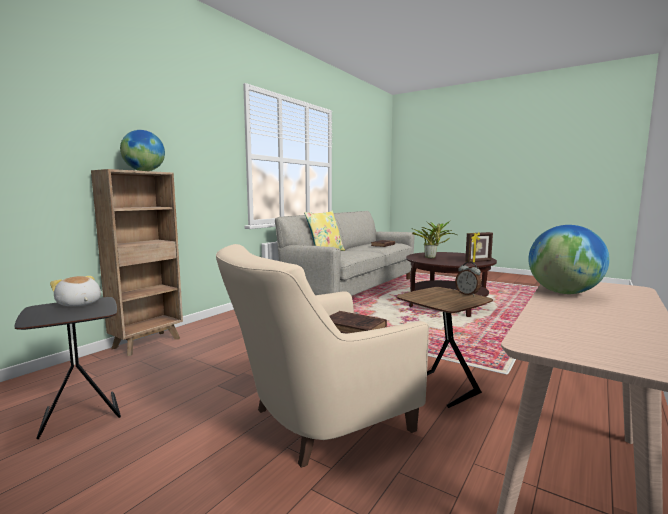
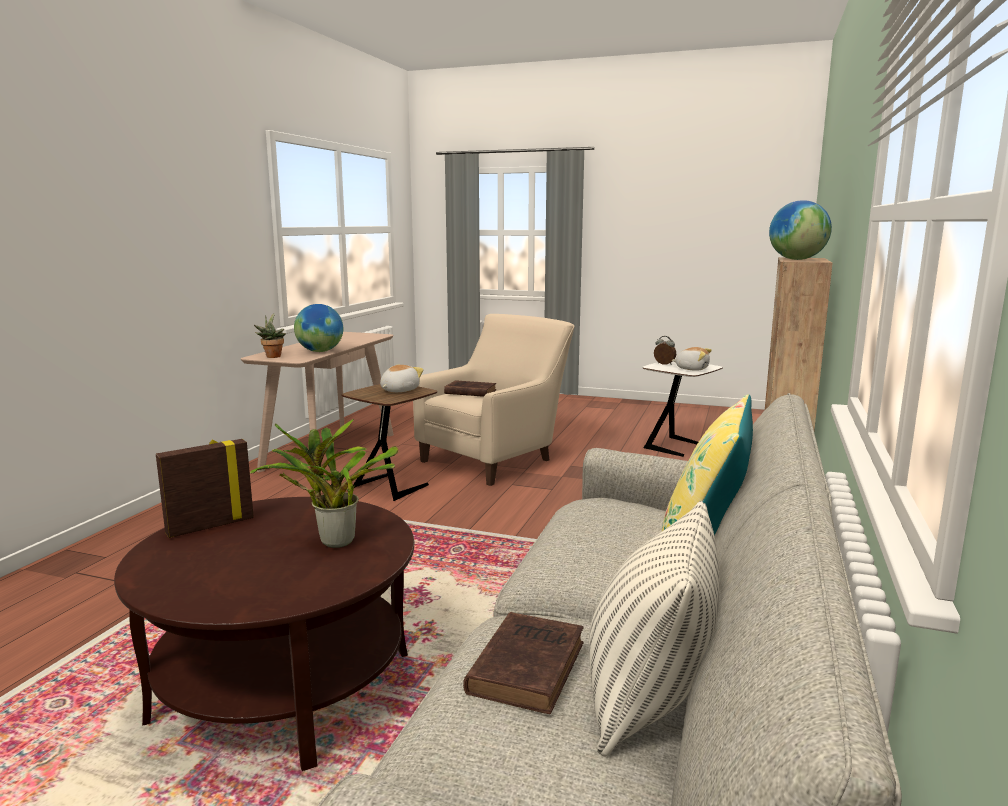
camera: 165 degrees right, 5 degrees up
black side table [15,297,121,439] -> white side table [642,361,723,457]
alarm clock [455,262,482,296] -> alarm clock moved to [654,336,676,365]
none -> potted plant [254,313,286,358]
none -> plush toy [380,364,424,392]
none -> pillow [589,501,720,757]

